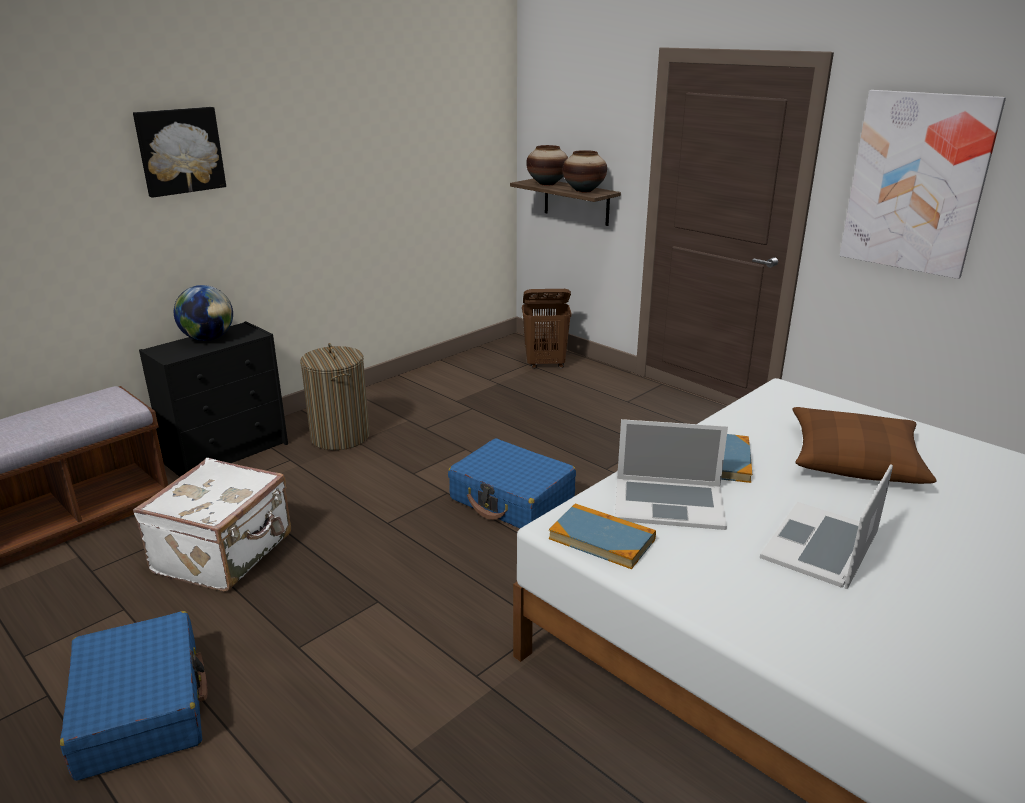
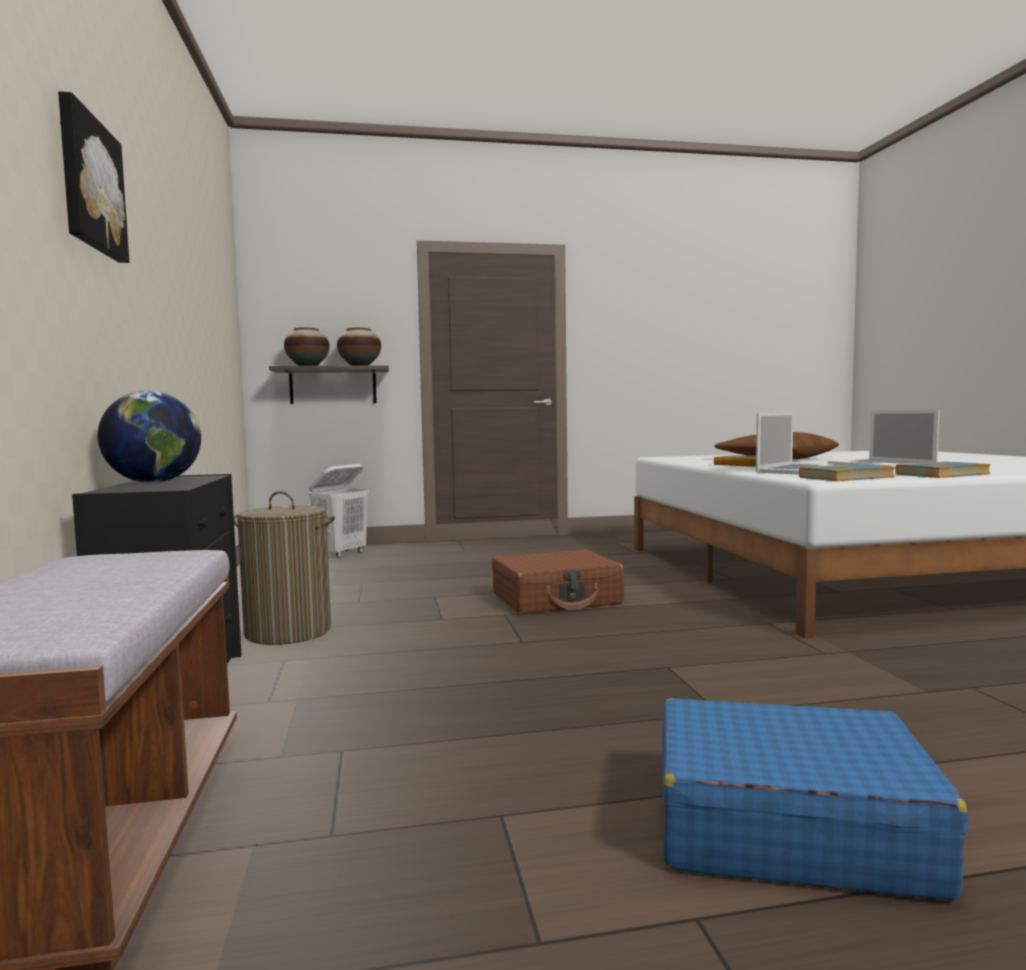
camera: 55 degrees left, 20 degrees down
white suitcase [133,458,291,592] -> none
blue suitcase [448,439,576,528] -> brown suitcase [492,549,624,614]
brown laundry basket [522,289,572,369] -> white laundry basket [309,464,369,558]
picture [839,90,1006,279] -> none
none -> book [895,462,991,478]

